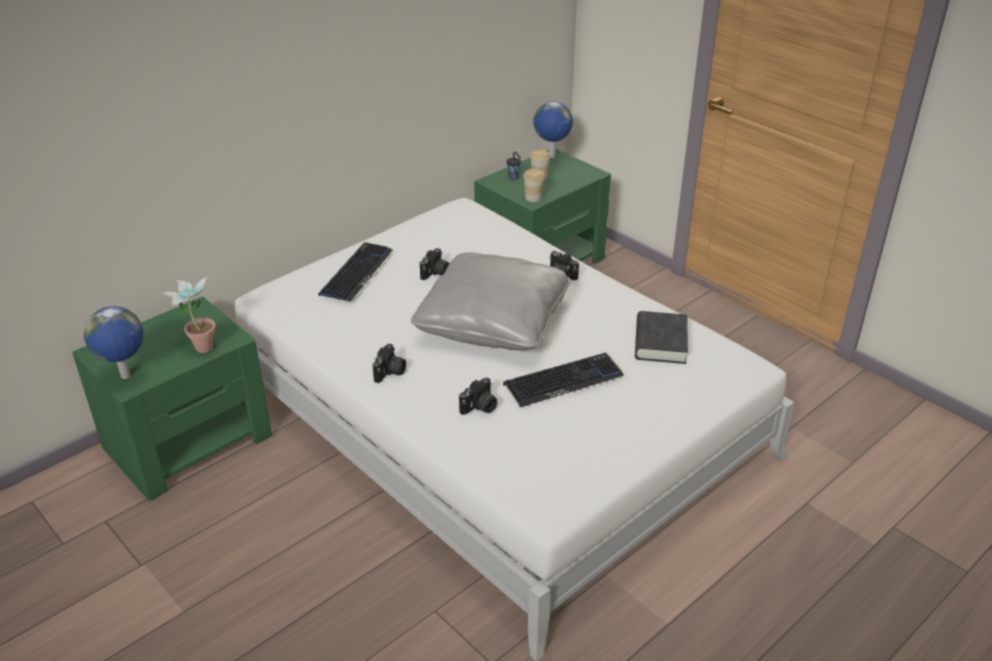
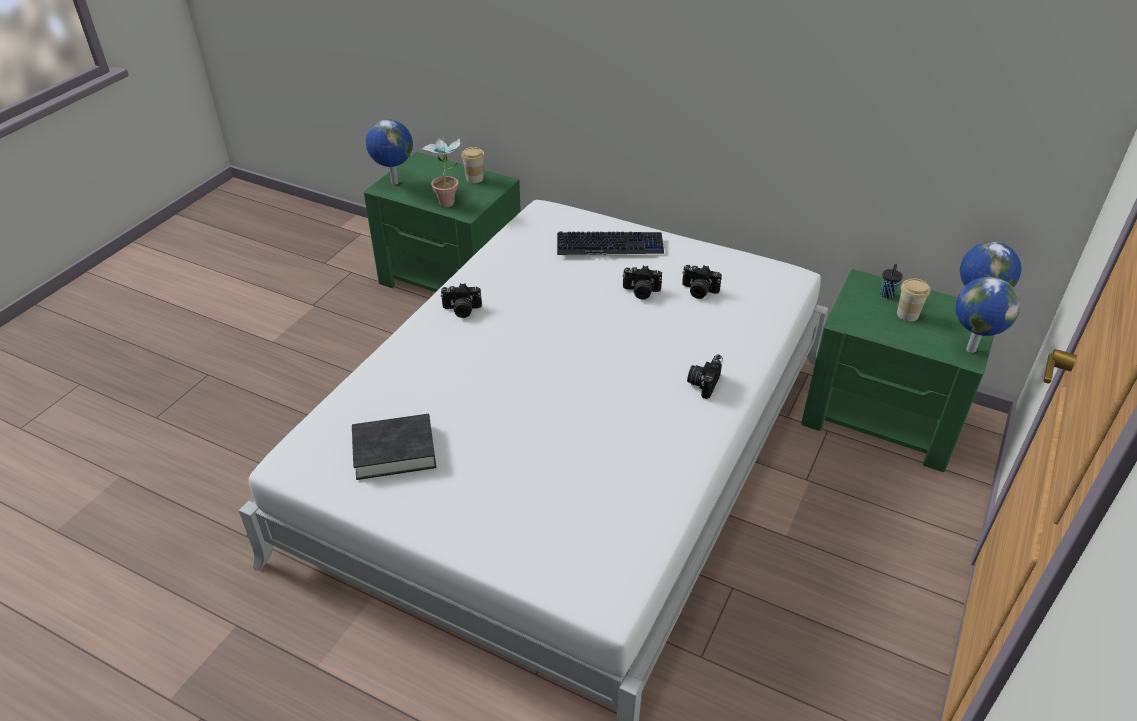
camera: 70 degrees right, 5 degrees up
grey pillow [411,253,570,351] -> none
camera [459,378,498,415] -> camera moved to [682,265,722,299]
keyboard [503,353,624,407] -> none
cup [523,169,545,202] -> cup moved to [461,147,485,183]
black book [635,311,688,364] -> black book moved to [352,414,436,480]
none -> globe [956,277,1020,353]

